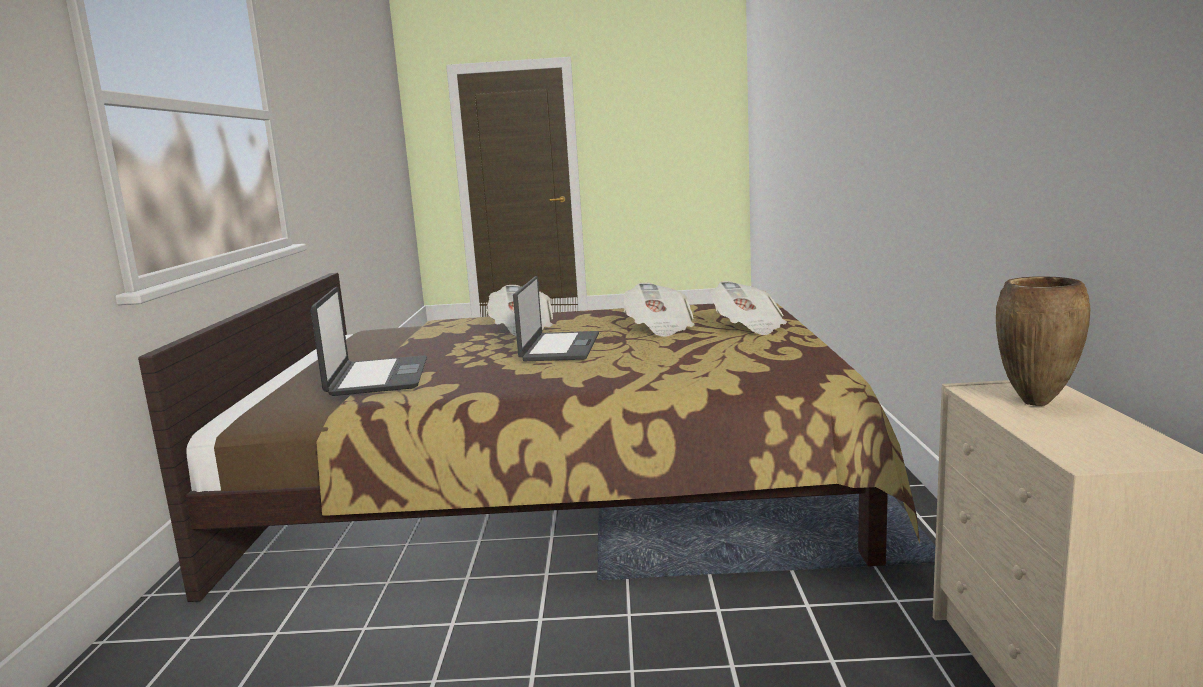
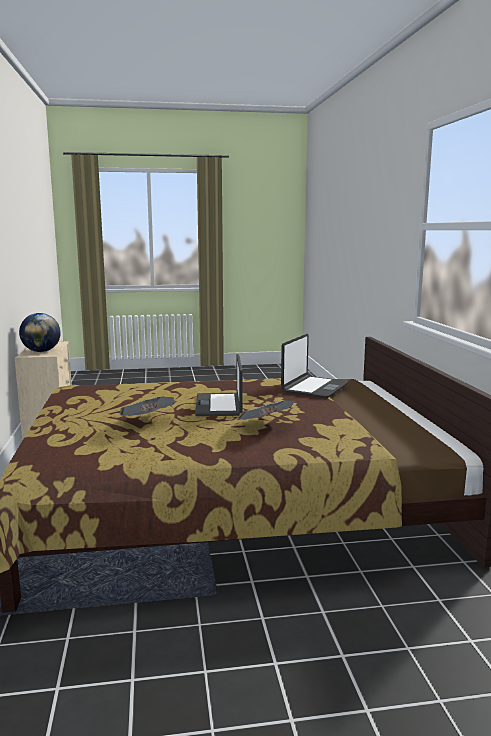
camera: 170 degrees right, 0 degrees up
laptop [311,287,427,396] -> laptop turned 135 degrees counterclockwise [281,334,348,398]
newspaper [710,281,787,335] -> none
brown vase [996,276,1090,406] -> globe [19,313,61,352]

